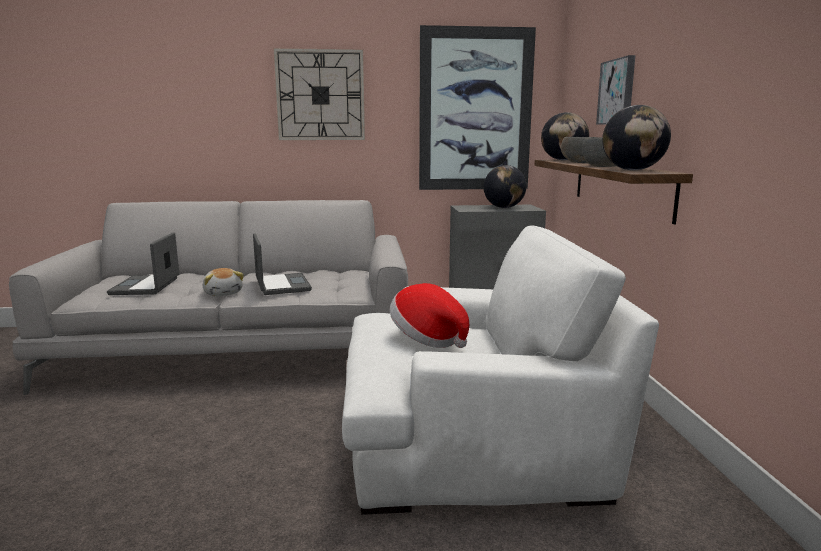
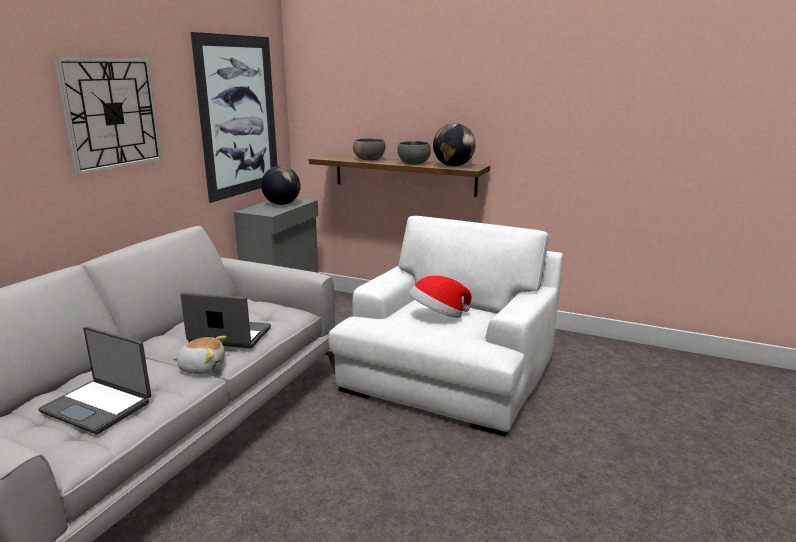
camera: 60 degrees left, 5 degrees up
globe [541,112,589,160] -> none
picture [596,55,635,125] -> none

